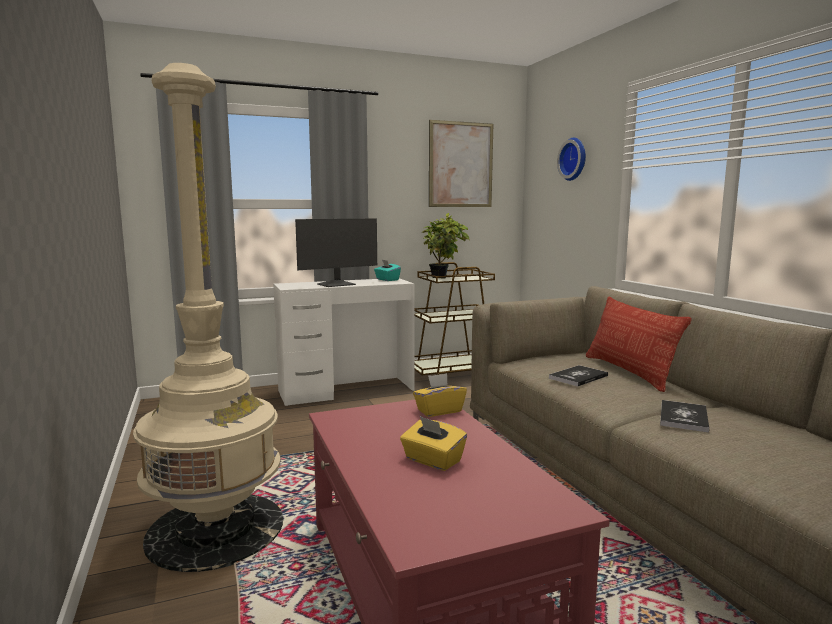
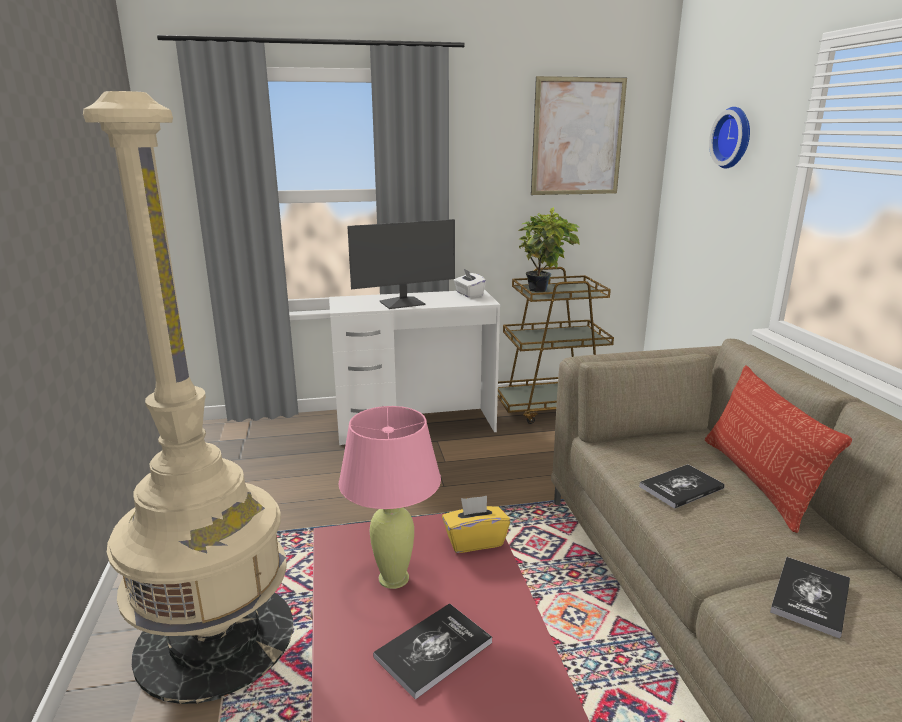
camera: 10 degrees right, 10 degrees up
turquoise tissue box [374,260,401,281] -> white tissue box [454,269,486,298]
yellow tissue box [400,416,467,471] -> book [373,603,492,700]
none -> pink table lamp [339,406,441,589]

